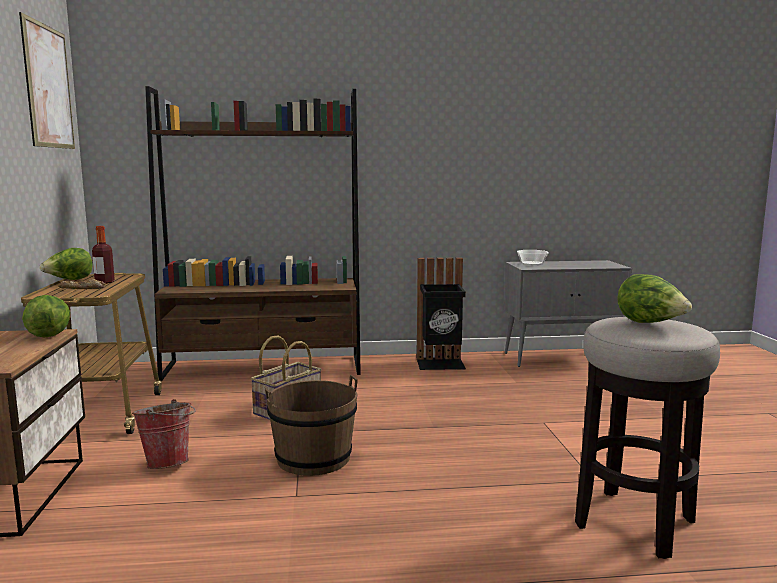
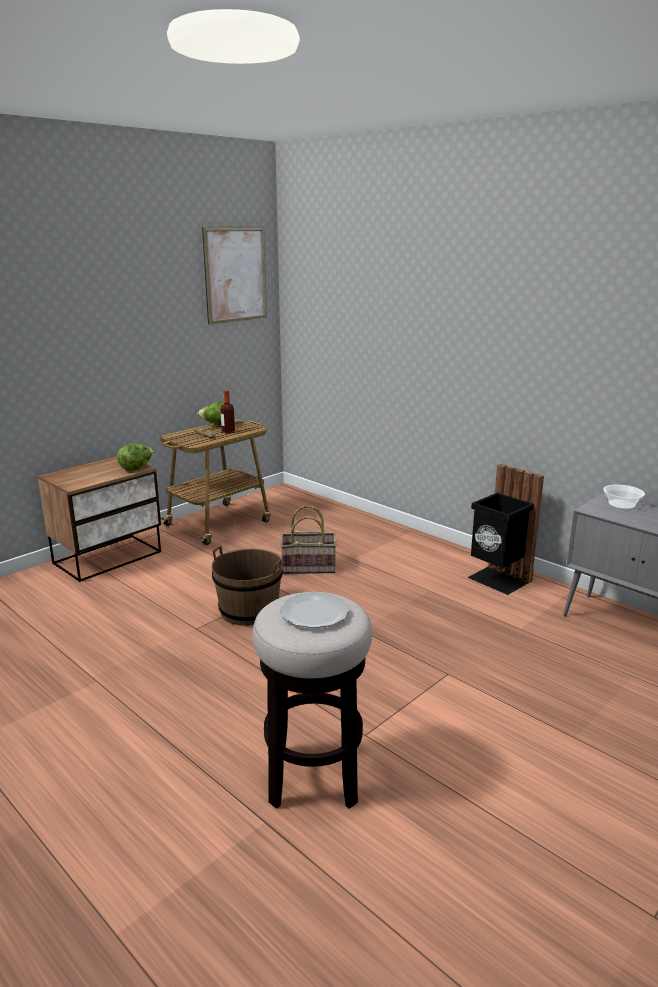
camera: 50 degrees right, 10 degrees up
bucket [132,399,195,469] -> none
brown bookcase [145,86,361,381] -> none
lettuce [617,274,692,323] -> plate [280,592,349,628]

